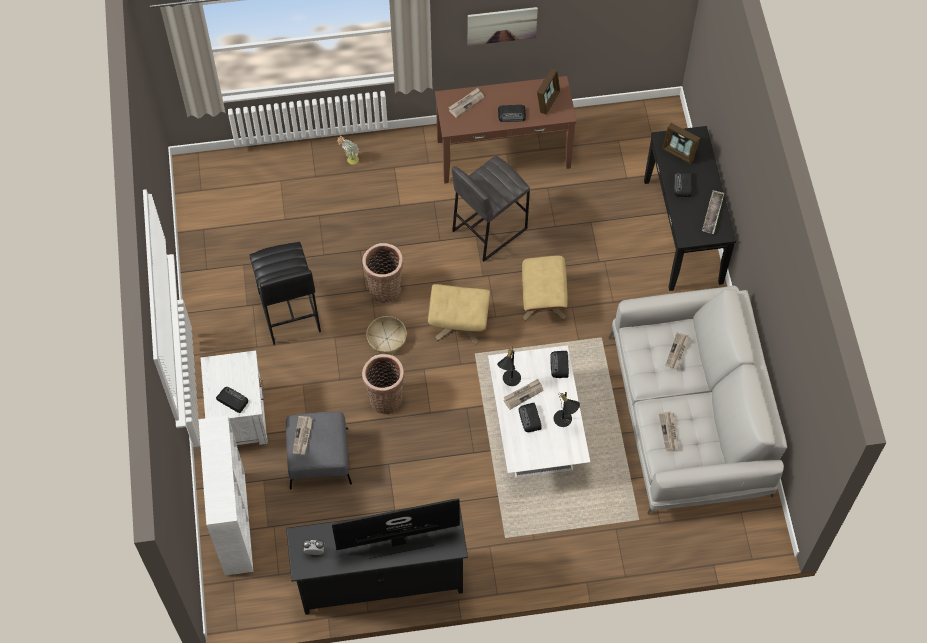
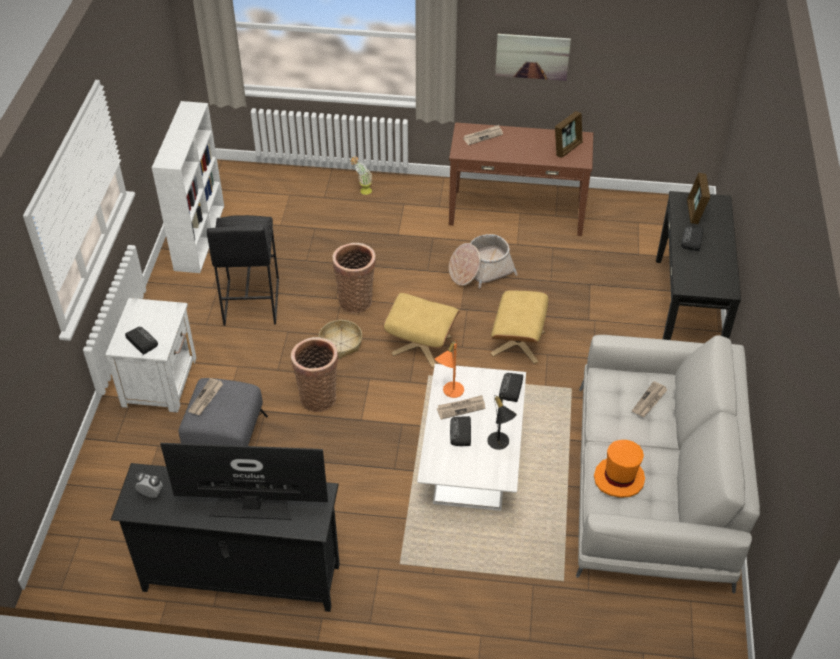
camera: 15 degrees right, 15 degrees down
white bookcase [198,416,253,576] -> white bookcase moved to [152,101,224,273]
grey stool [452,155,530,262] -> basket [449,234,518,288]
black table lamp [497,346,521,386] -> orange table lamp [435,341,464,398]
radio [498,105,526,122] -> none
newspaper [659,412,679,450] -> orange hat [594,440,645,498]
picture frame [662,123,700,164] -> picture frame turned 45 degrees clockwise [687,173,710,224]
tray [702,190,724,234] -> none

